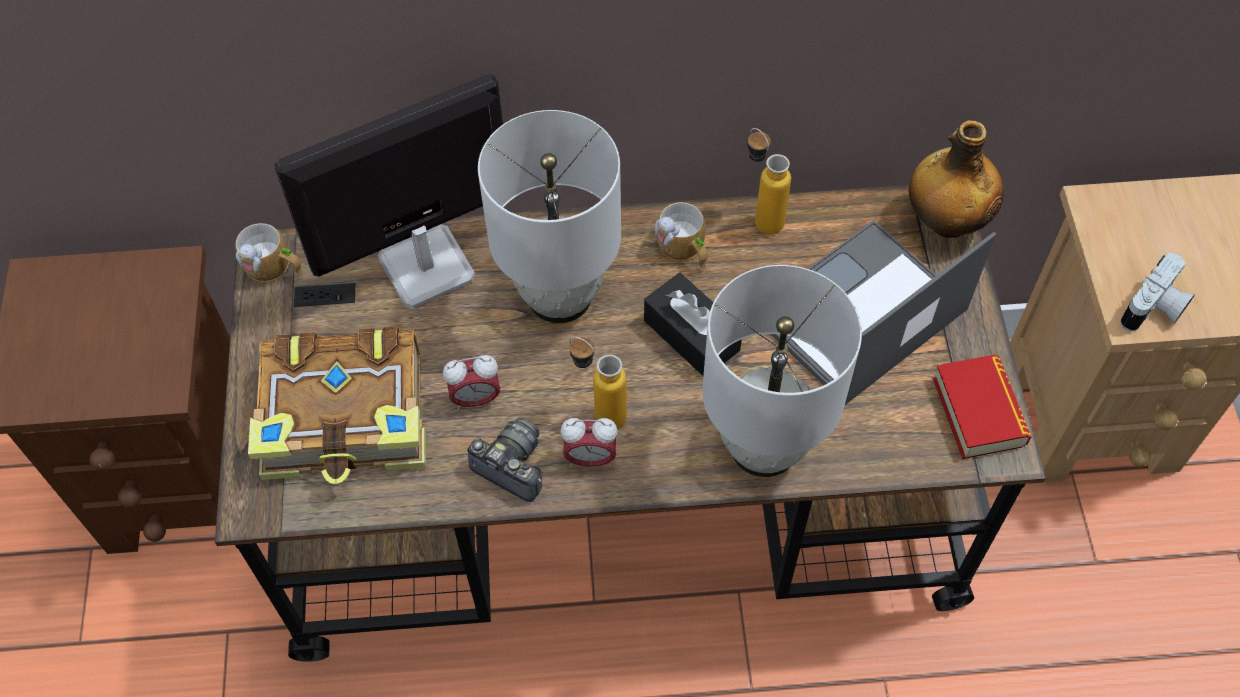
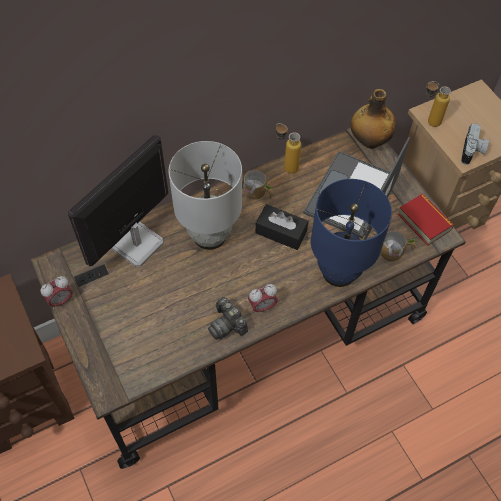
camera: 25 degrees left, 0 degrees up
mug [235,223,303,282] -> mug moved to [380,231,416,262]
book [248,326,426,485] -> none
alarm clock [443,355,501,410] -> alarm clock moved to [41,276,73,309]
camera [467,418,542,502] -> camera turned 135 degrees counterclockwise [208,297,248,340]
bottle [569,337,627,430] -> bottle moved to [426,81,451,127]
white table lamp [702,265,862,477] -> blue table lamp [311,179,392,287]

